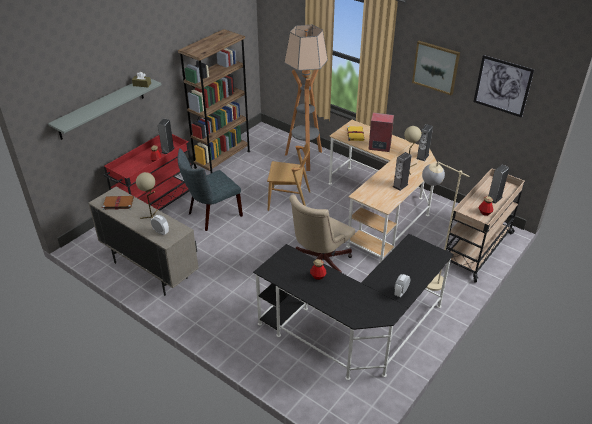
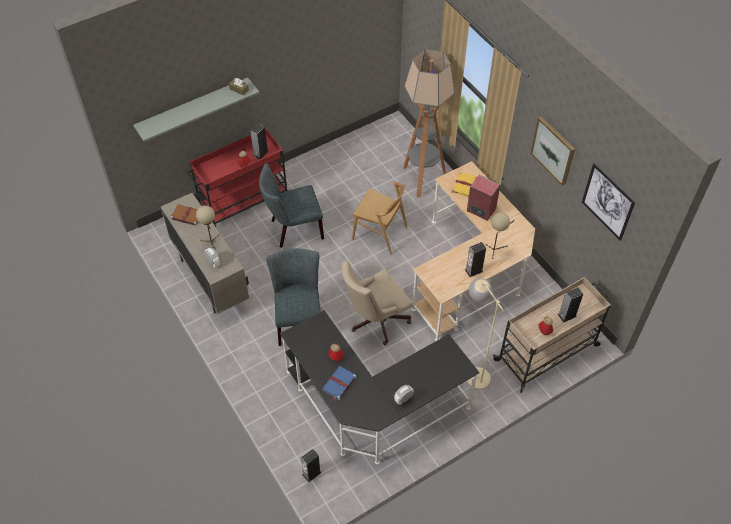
camera: 20 degrees right, 15 degrees up
brown bookcase [178,29,250,173] -> none
speaker [416,124,433,161] -> speaker moved to [301,449,322,482]
none -> grey chair [266,248,321,346]
none -> blue book [322,366,356,401]

